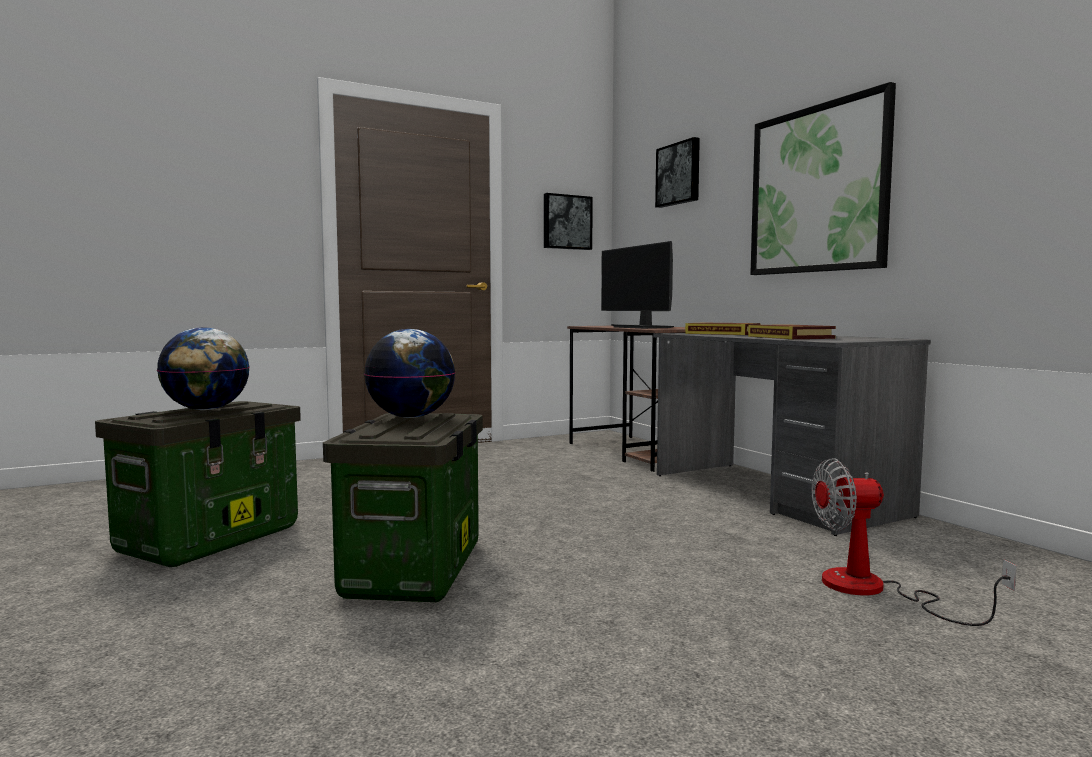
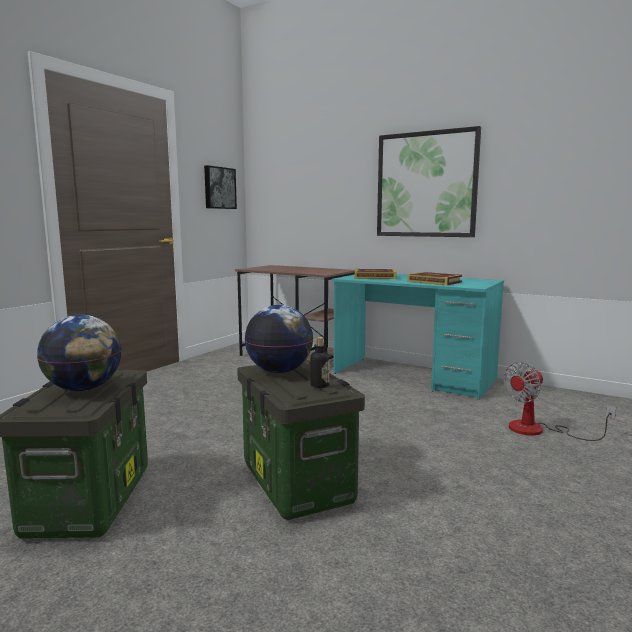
camera: 30 degrees left, 5 degrees up
monitor [601,241,674,329] -> none
grey desk [653,333,931,536] -> turquoise desk [332,274,504,400]
picture [655,137,700,208] -> none
none -> bottle [310,337,329,388]

